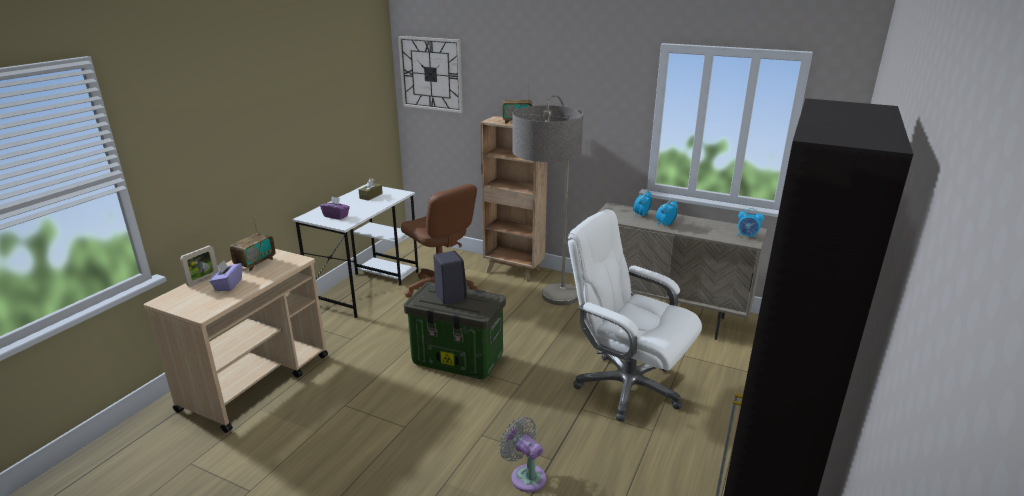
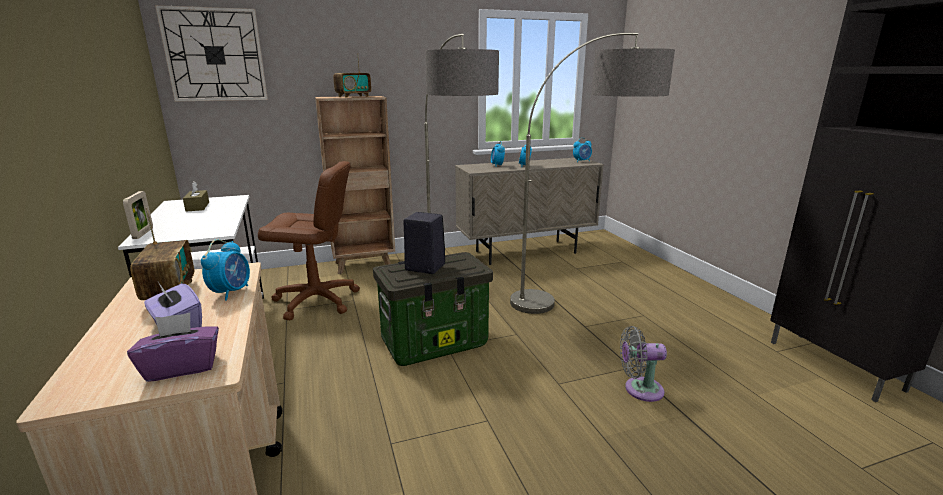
camera: 45 degrees left, 5 degrees down
picture frame [180,245,218,287] -> picture frame moved to [123,191,153,239]
purple tissue box [320,197,350,220] -> purple tissue box moved to [127,313,219,382]
white office chair [568,209,702,422] -> floor lamp [510,33,675,314]
none -> alarm clock [201,239,250,301]

